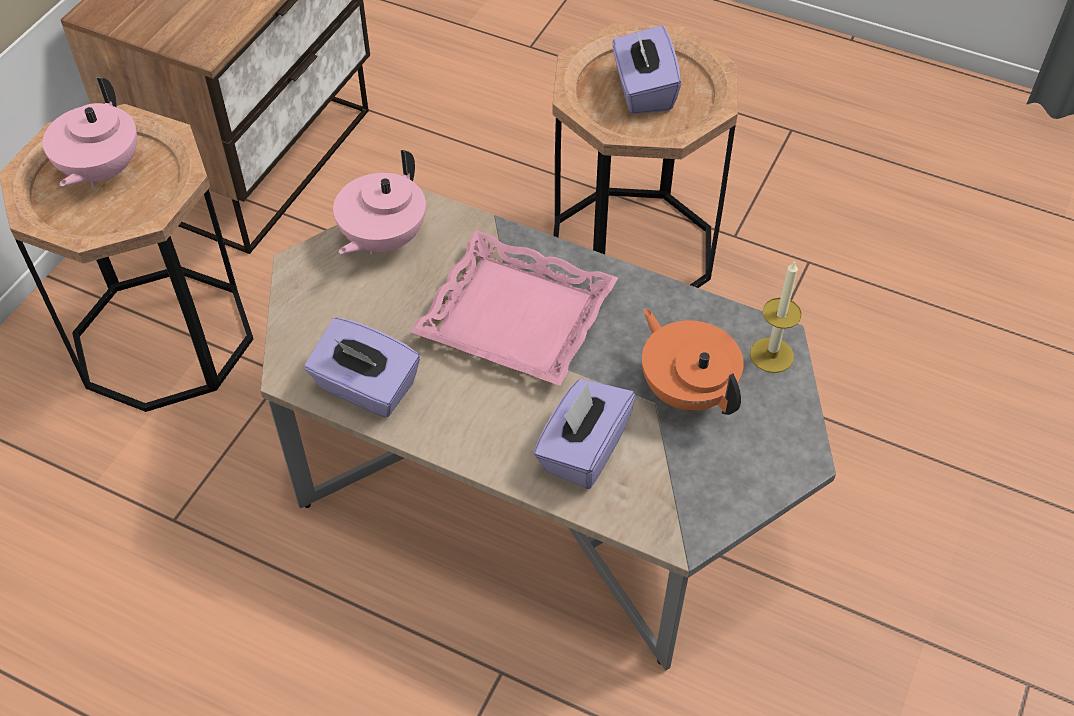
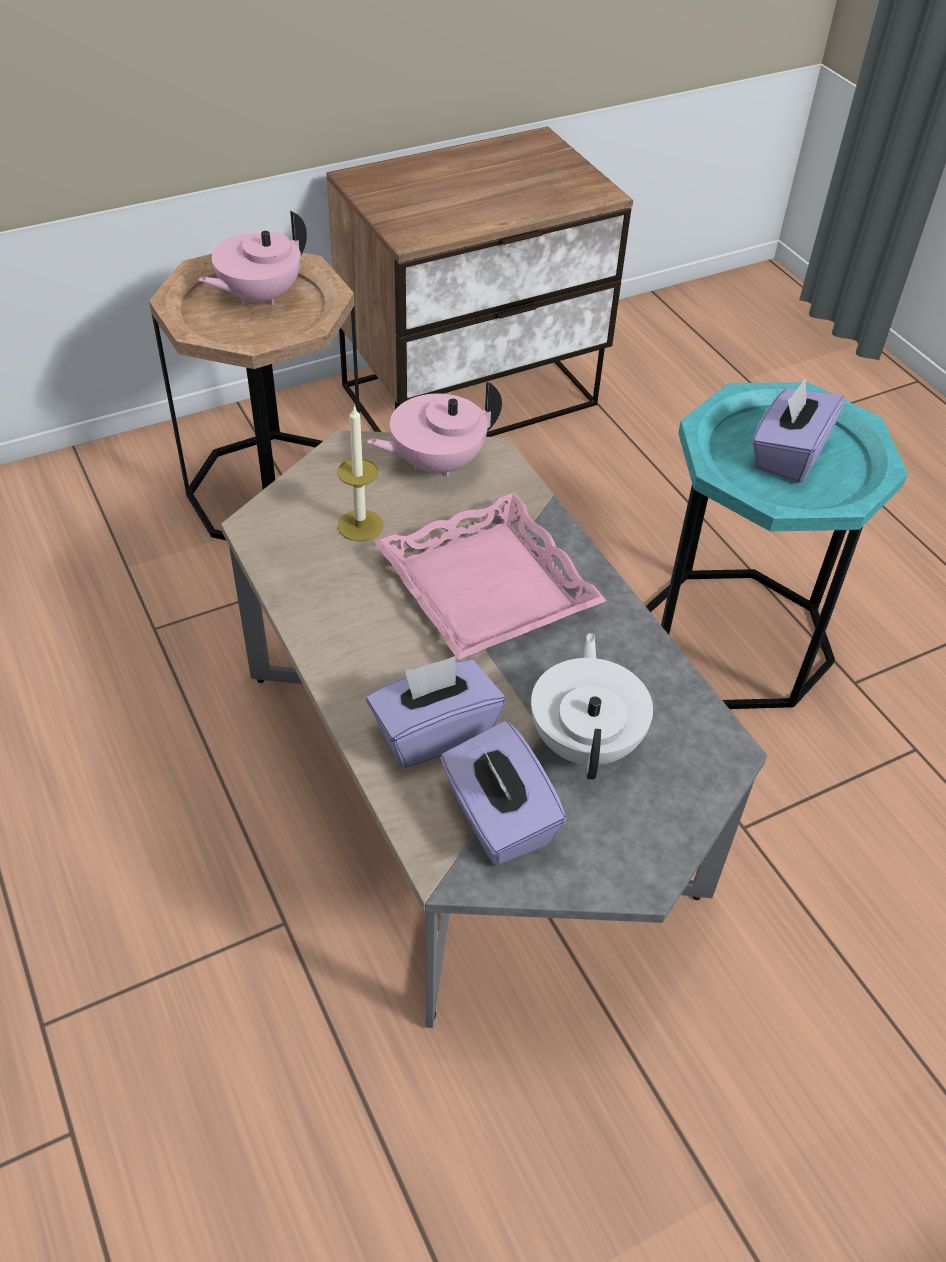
camera: 35 degrees right, 5 degrees down
purple tissue box [305,318,420,418] -> purple tissue box moved to [440,721,567,865]
brown side table [552,23,738,288] -> turquoise side table [646,382,908,709]
orange teapot [642,309,744,415] -> white teapot [531,633,653,779]
candle [750,260,802,373] -> candle moved to [337,405,384,542]

